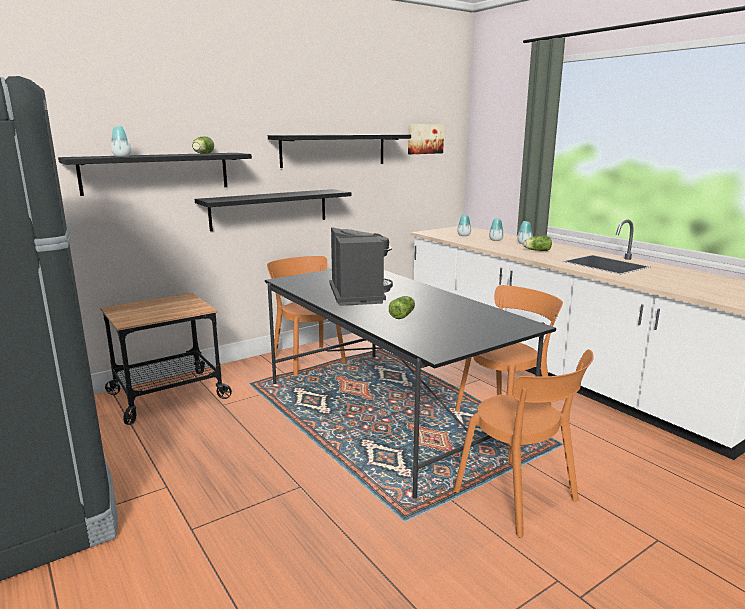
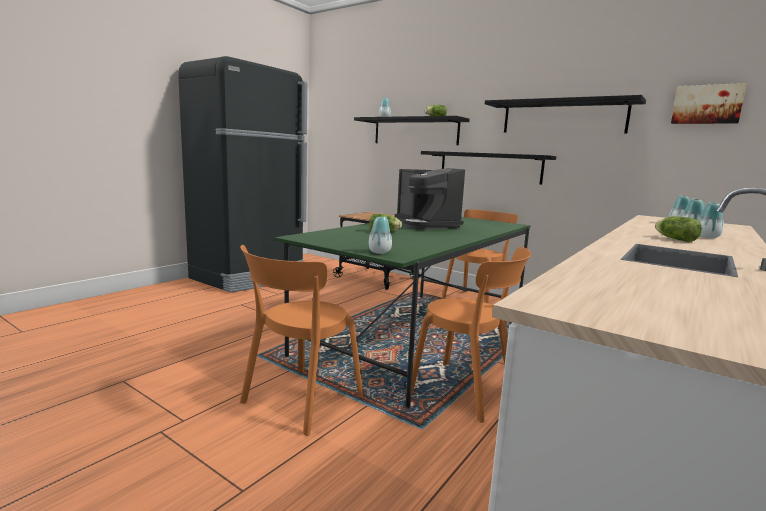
camera: 70 degrees right, 5 degrees down
black dining table [265,269,556,498] -> green dining table [275,217,531,408]
coffee machine [329,227,393,306] -> coffee machine turned 90 degrees clockwise [395,168,465,230]
none -> vase [368,217,392,254]

